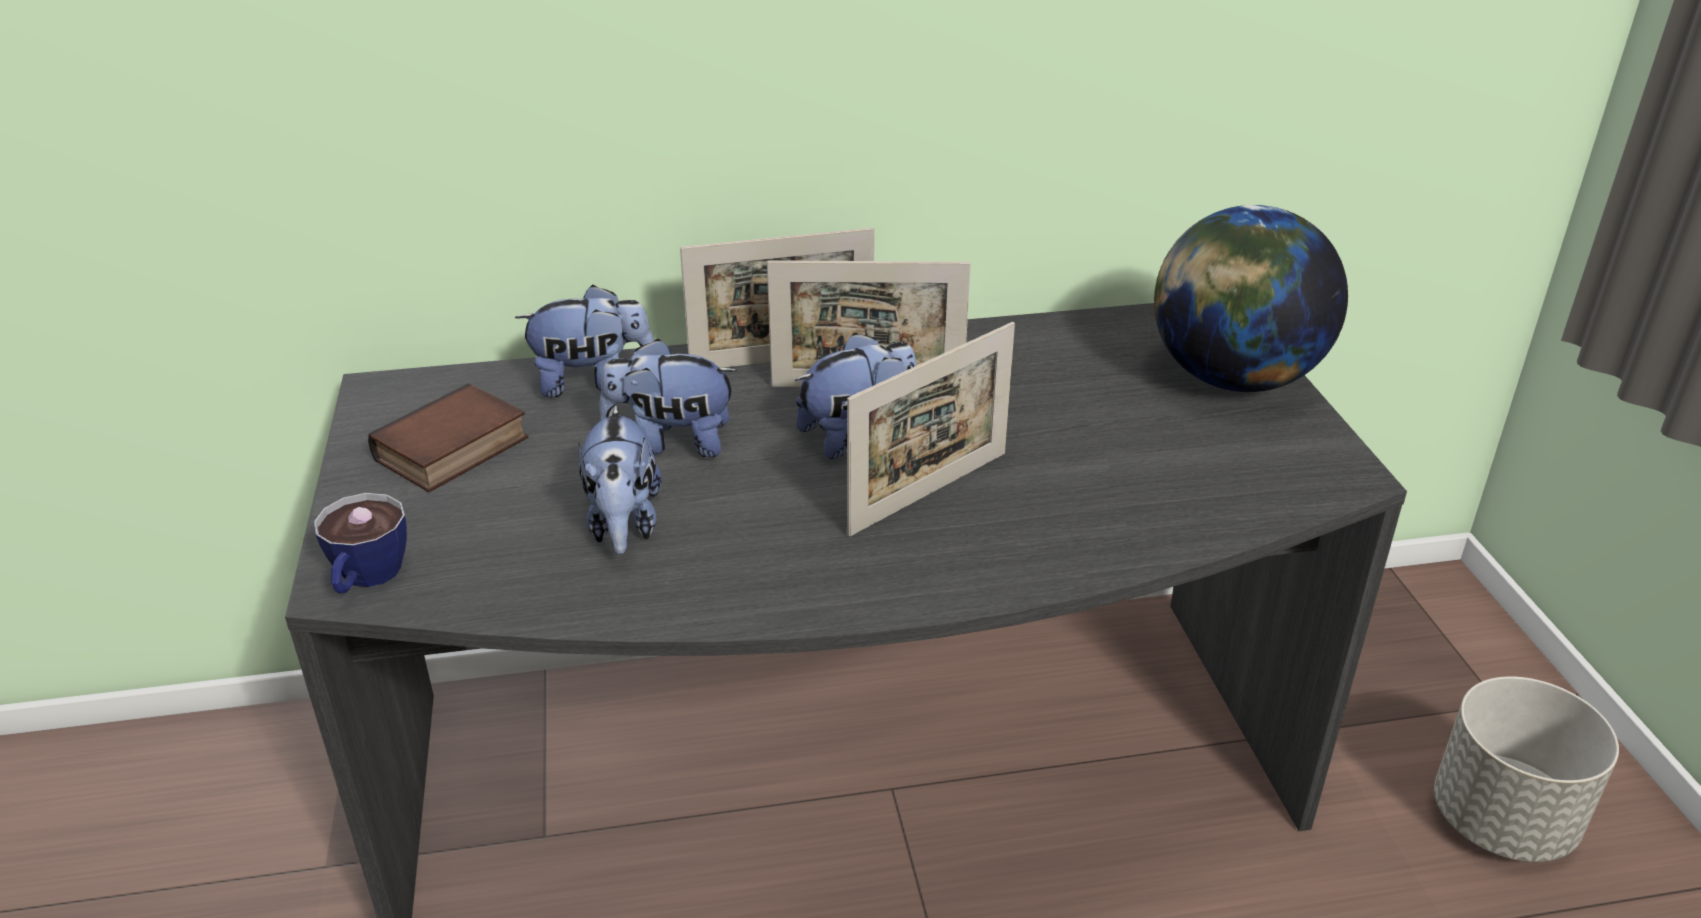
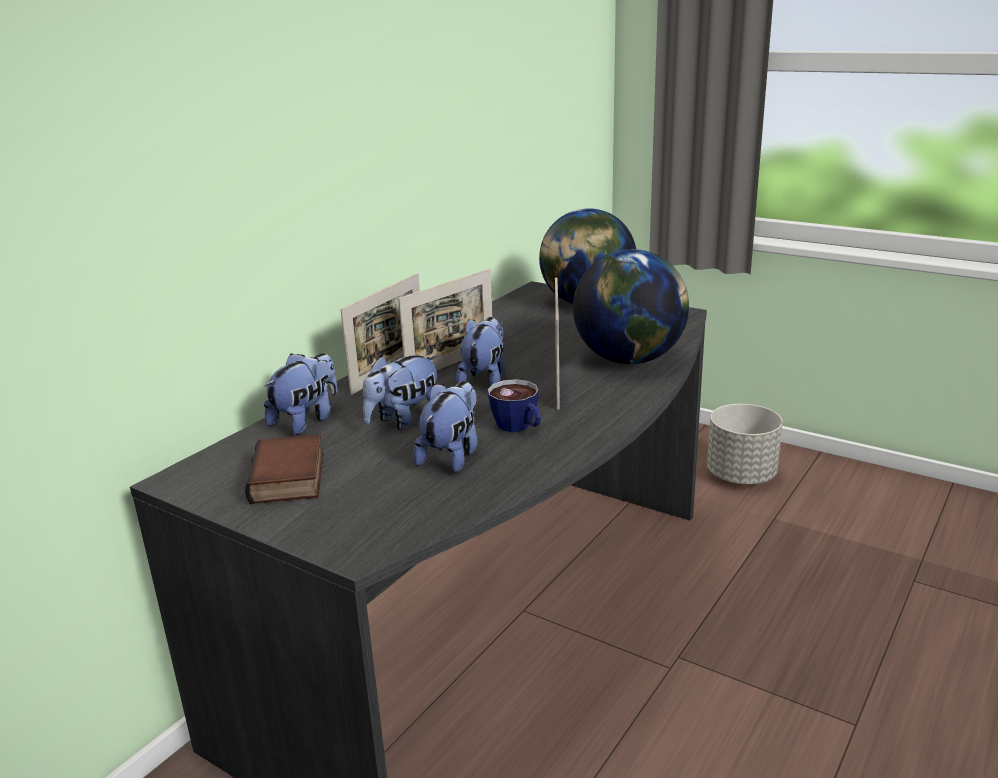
camera: 45 degrees left, 10 degrees down
cup [314,493,407,594] -> cup moved to [487,379,541,432]
plush toy [578,406,662,554] -> plush toy turned 105 degrees counterclockwise [413,381,478,473]
none -> globe [573,249,689,364]

